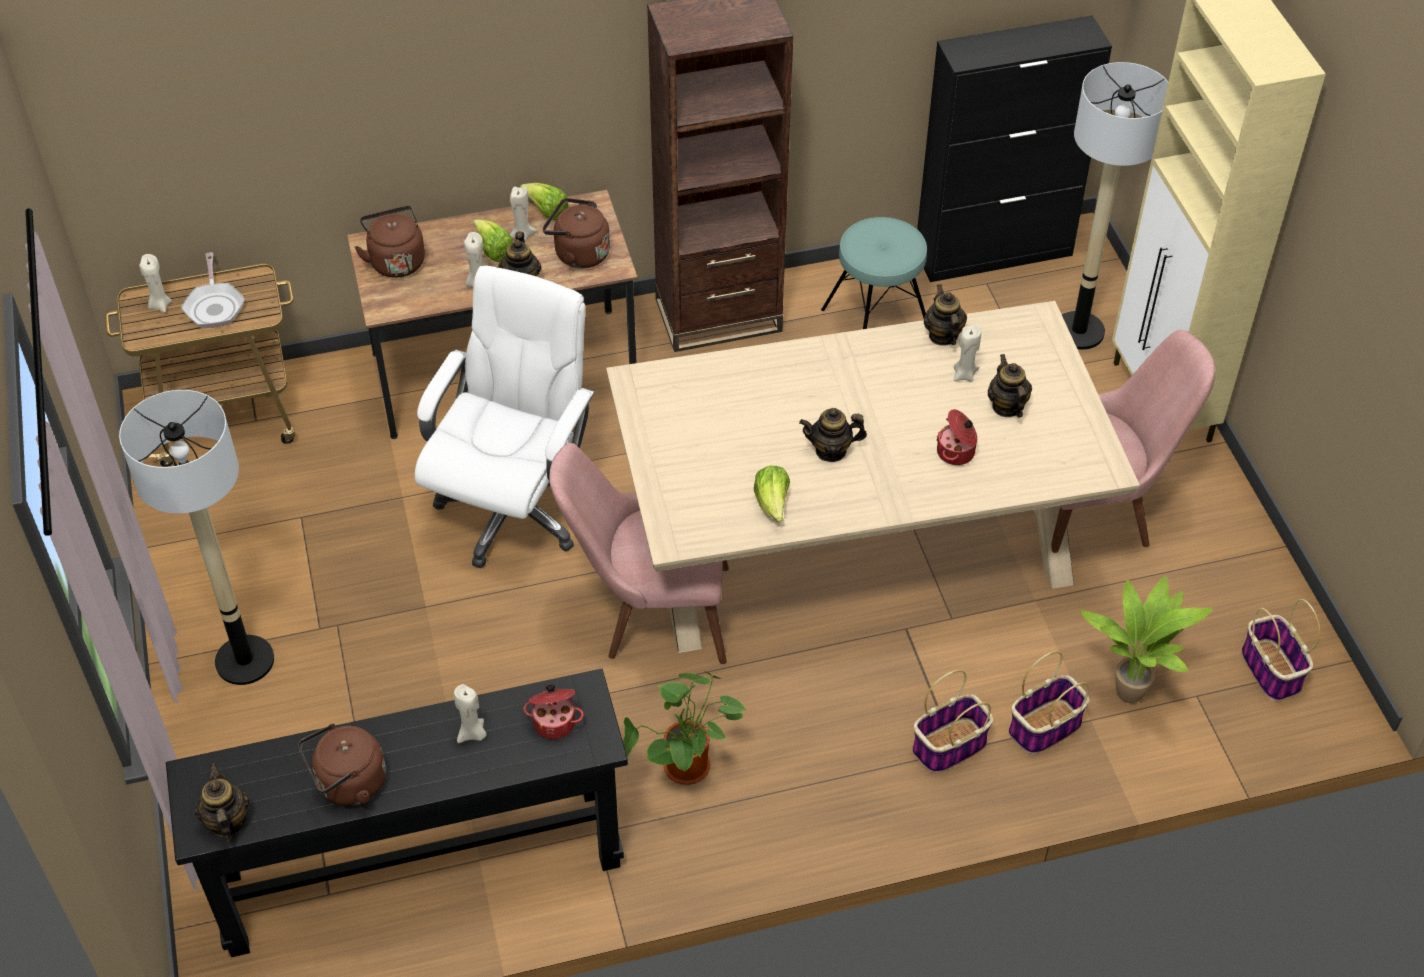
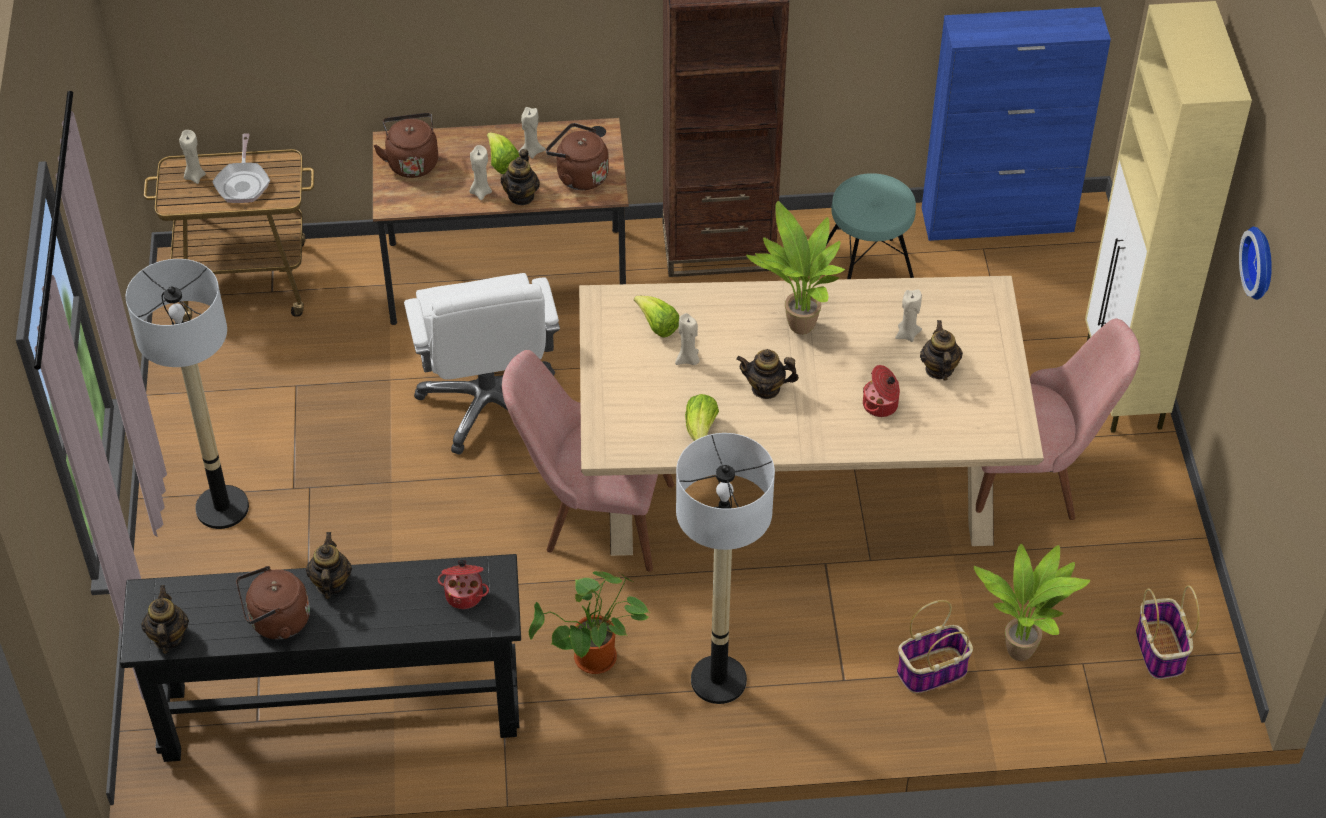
camera: 10 degrees right, 0 degrees up
white office chair [415,265,595,568] -> white office chair turned 135 degrees clockwise [404,273,560,455]
beige candle [454,684,487,743] -> beige candle moved to [675,313,700,365]
lettuce [520,183,568,220] -> lettuce moved to [634,296,679,337]
basket [912,670,993,773] -> none
black cabinet [917,15,1112,282] -> blue cabinet [922,7,1111,241]
teapot [924,284,967,346] -> teapot moved to [306,532,352,599]
floor lamp [1062,62,1168,350] -> floor lamp moved to [676,433,775,704]
none -> potted plant [746,201,845,335]
none -> wall clock [1239,227,1272,300]

